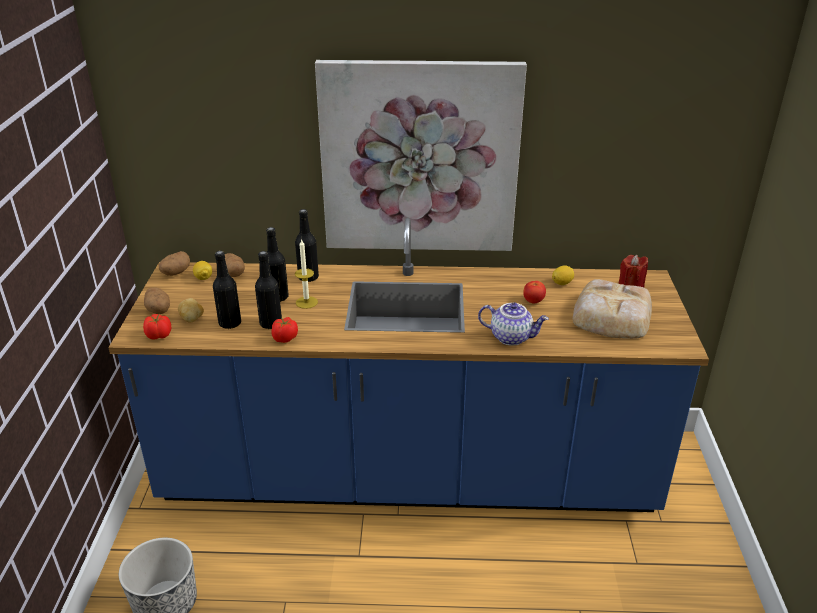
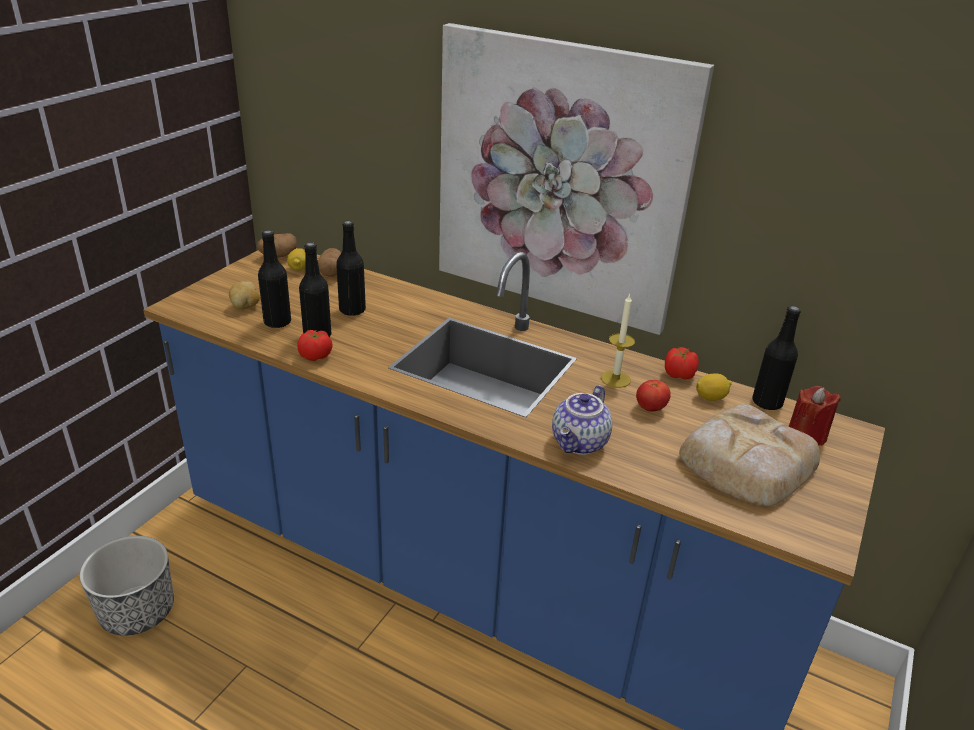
camera: 25 degrees right, 0 degrees up
tomato [143,314,171,340] -> tomato moved to [665,347,699,380]
potato [144,287,170,314] -> none
black bottle [295,209,319,282] -> black bottle moved to [752,306,801,410]
candle [295,239,318,309] -> candle moved to [601,293,635,388]
teapot [478,302,549,346] -> teapot turned 75 degrees clockwise [552,385,613,455]

